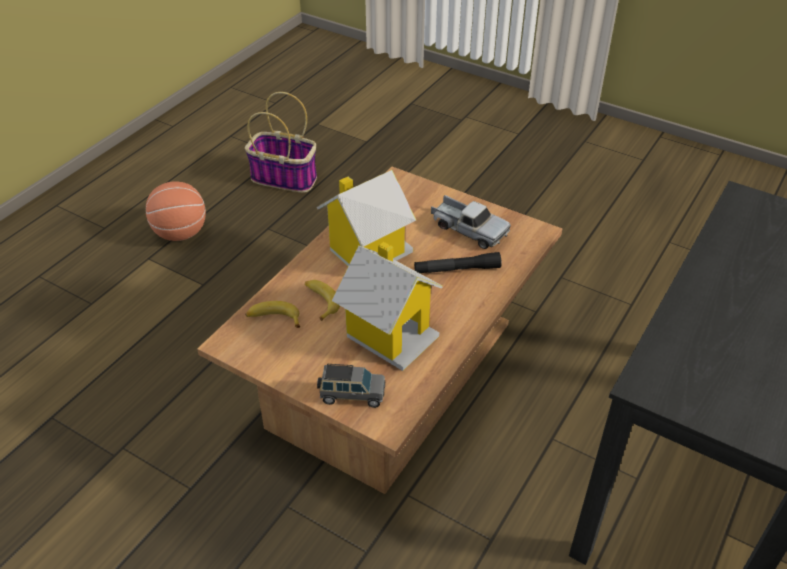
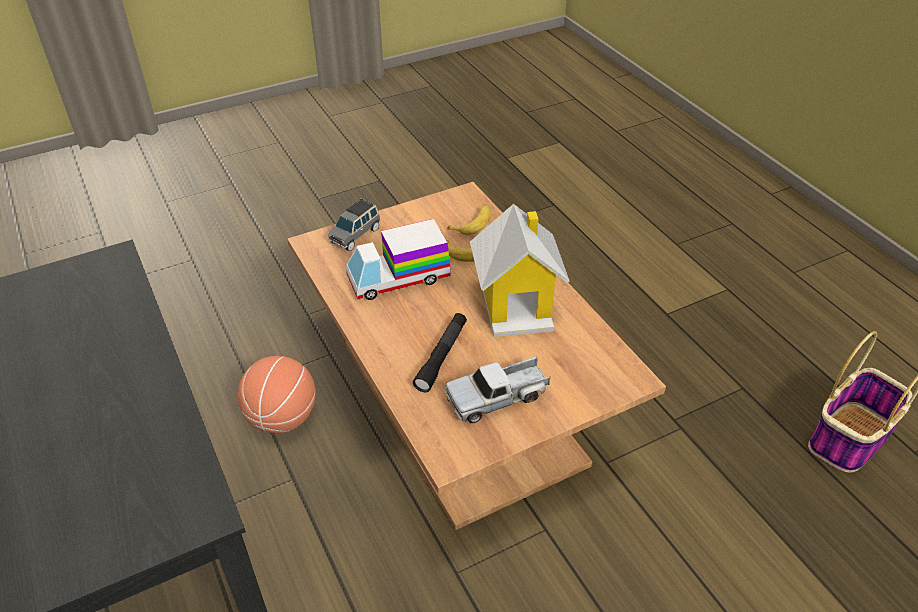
camera: 120 degrees right, 0 degrees up
basketball [146,181,206,241] -> basketball moved to [238,356,316,433]
toy house [331,242,443,371] -> toy truck [346,219,450,300]

